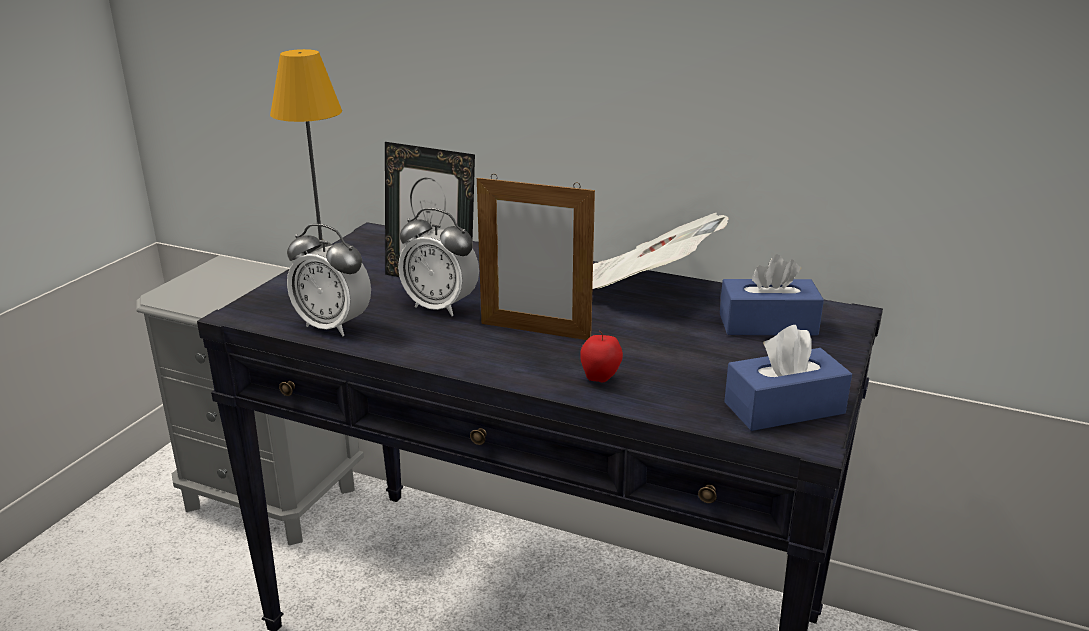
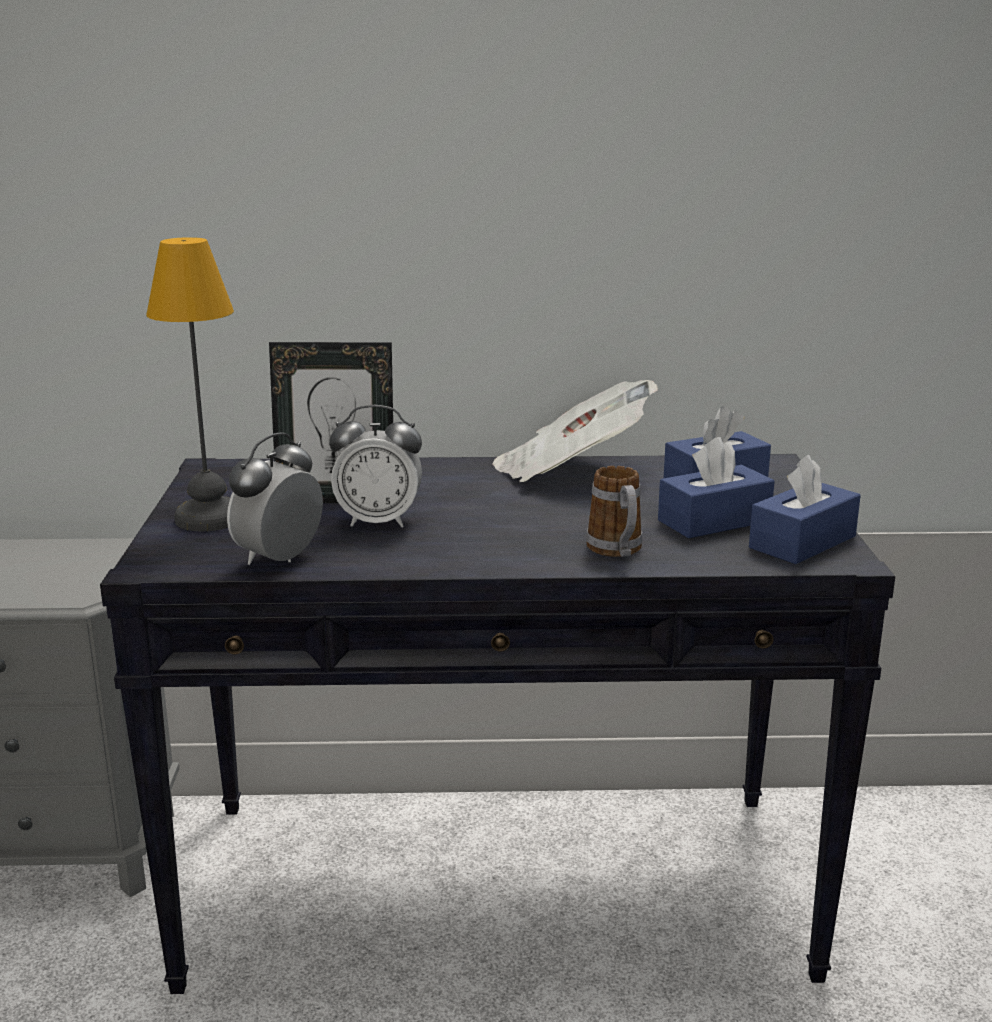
camera: 25 degrees left, 5 degrees down
alarm clock [287,224,371,336] -> alarm clock turned 120 degrees clockwise [227,432,323,565]
picture frame [477,174,595,340] -> none
apple [580,331,623,382] -> mug [586,466,643,557]
none -> blue tissue box [658,437,775,538]

